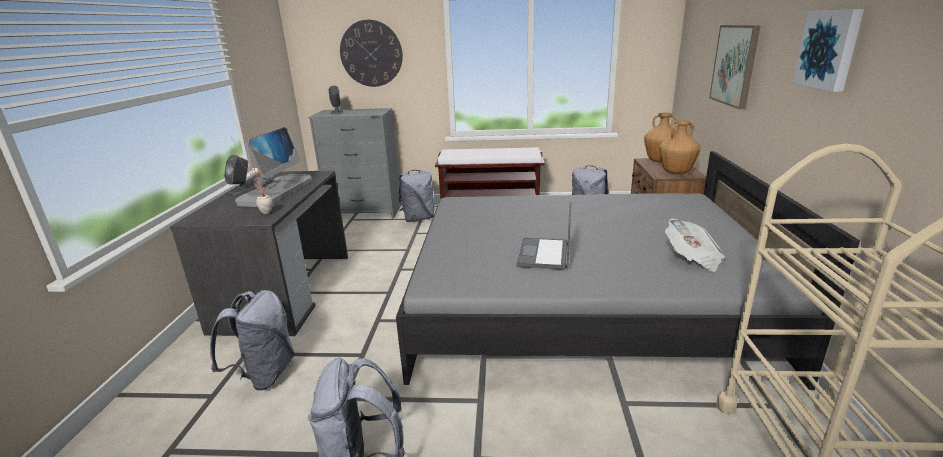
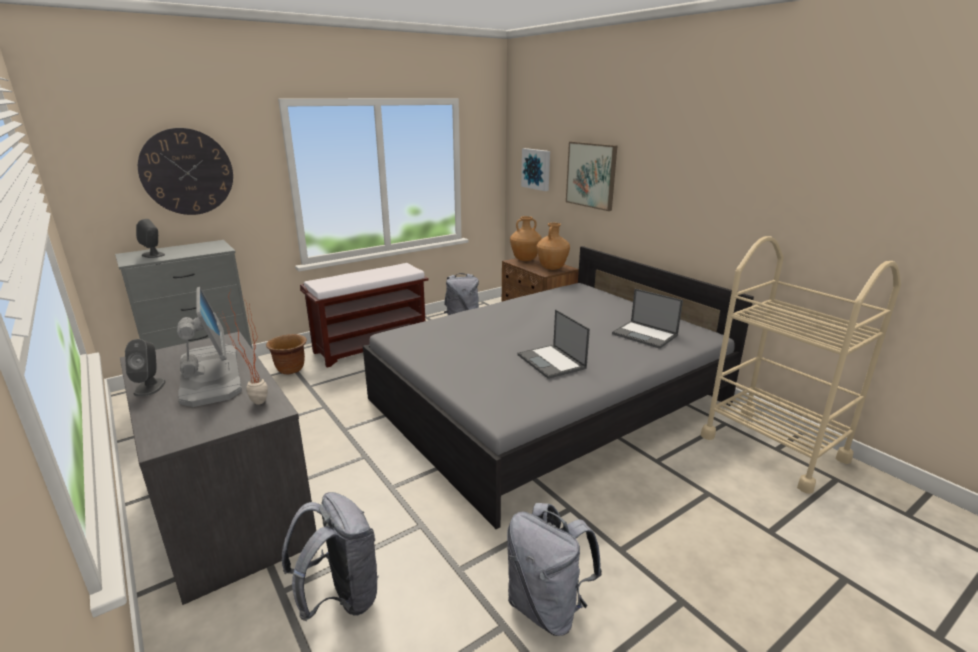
camera: 40 degrees left, 0 degrees up
grey backpack [398,170,434,222] -> brown planter [266,334,307,374]
newspaper [665,218,725,272] -> laptop [612,289,683,349]
picture [792,9,864,92] -> picture moved to [521,148,550,191]

